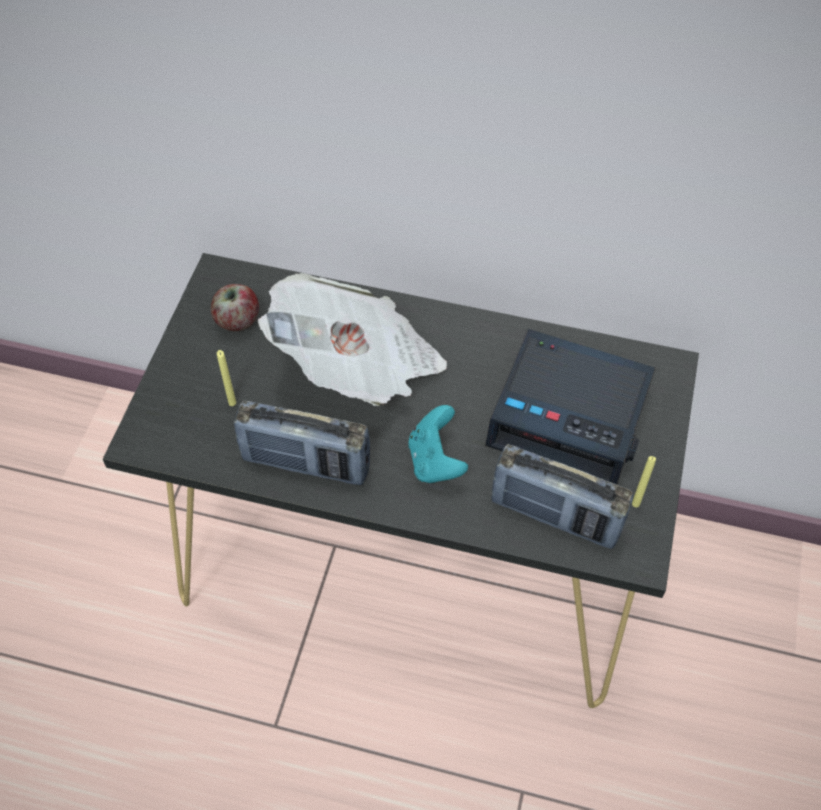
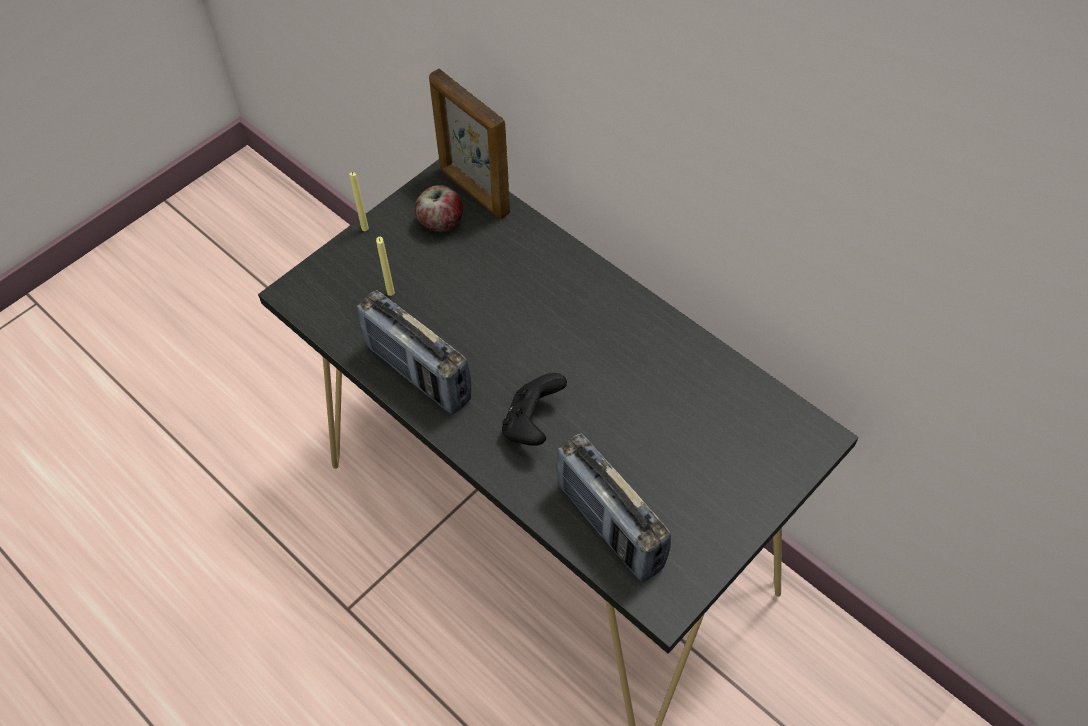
camera: 30 degrees right, 0 degrees up
newspaper [258,273,447,406] -> none
turquoise game controller [408,405,468,483] -> black game controller [502,373,567,446]
alarm clock [485,329,656,485] -> none
yellow candle [632,456,656,507] -> yellow candle moved to [349,172,369,231]
none -> picture frame [429,69,510,219]

